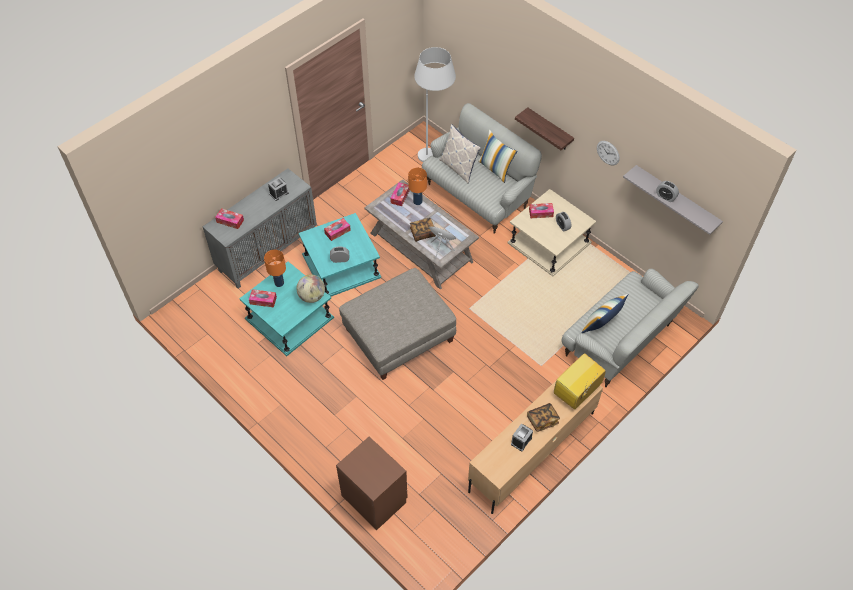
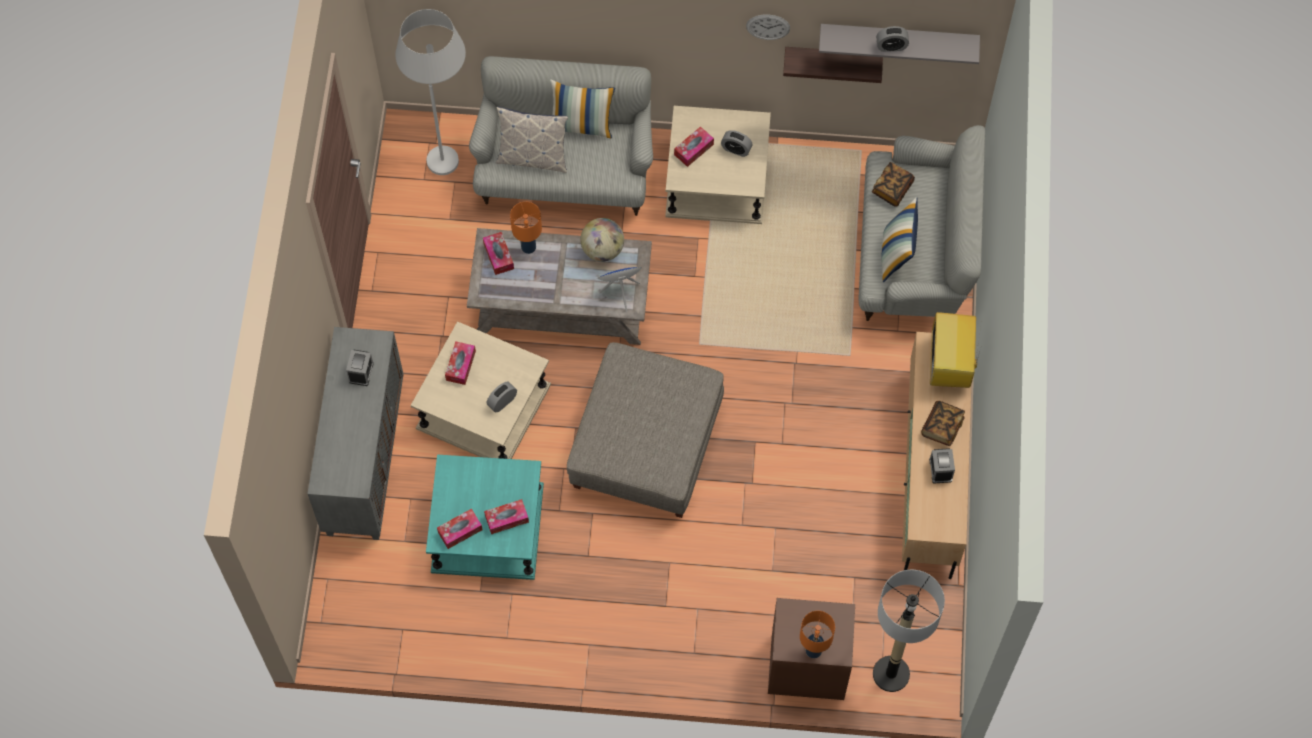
camera: 40 degrees left, 10 degrees up
tissue box [215,208,244,229] -> tissue box moved to [484,499,529,534]
orange table lamp [264,250,286,287] -> orange table lamp moved to [800,611,835,658]
globe [296,275,325,303] -> globe moved to [580,218,624,262]
turquoise side table [299,213,381,297] -> beige side table [411,321,551,459]
book [410,218,436,242] -> book moved to [872,162,915,207]
shelf [515,107,574,150] -> shelf moved to [783,47,883,83]
none -> floor lamp [873,570,945,692]

